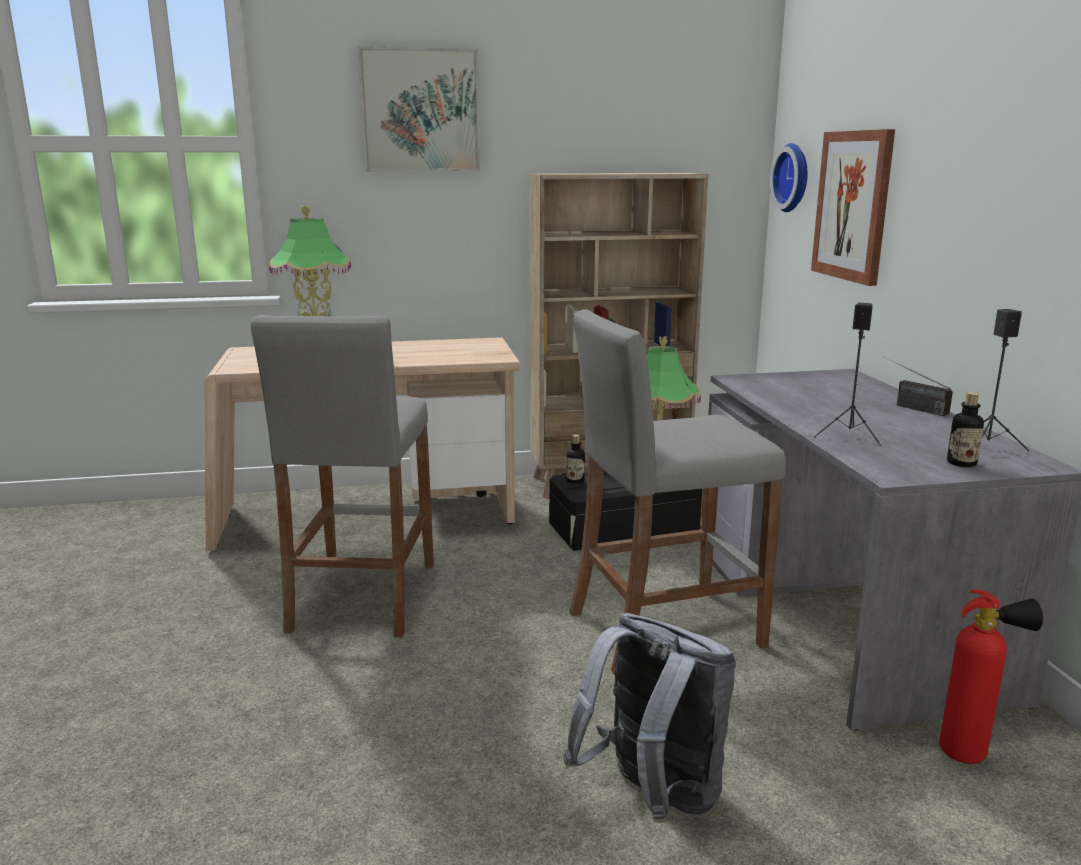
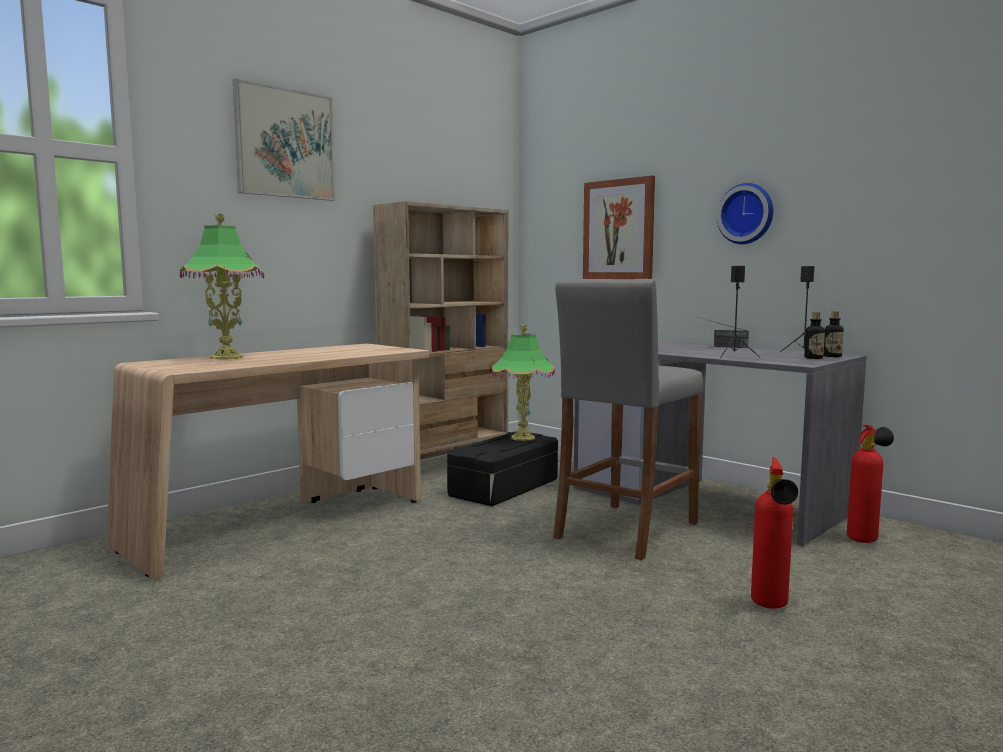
camera: 35 degrees left, 10 degrees down
grey stool [251,315,434,637] -> none
grey backpack [563,613,736,823] -> fire extinguisher [751,457,798,609]
bottle [566,435,585,483] -> bottle moved to [824,311,844,357]
wall clock [770,143,808,212] -> wall clock moved to [717,183,773,244]

